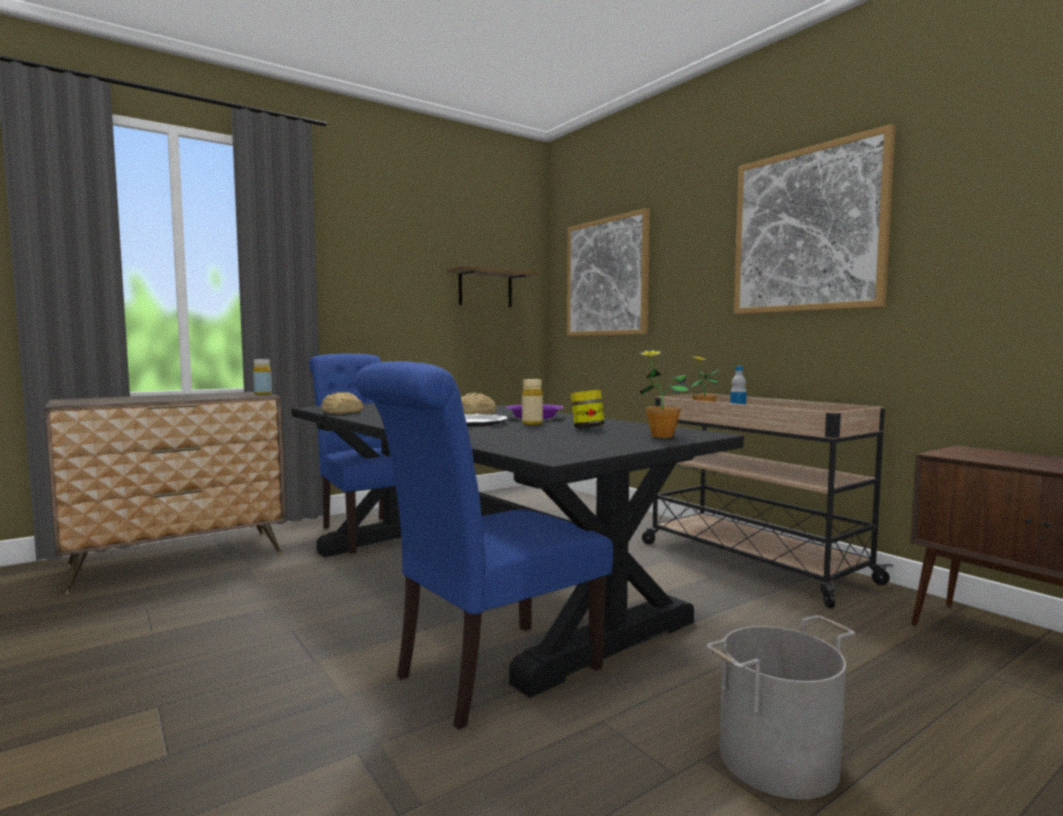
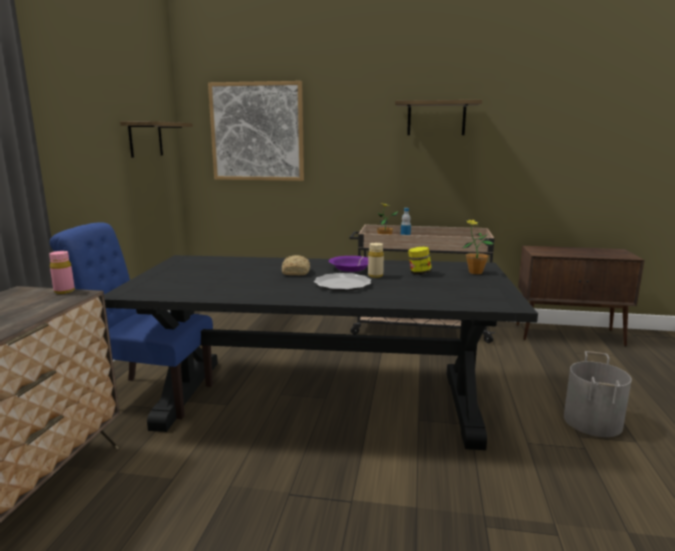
camera: 45 degrees left, 10 degrees up
yellow bottle [253,359,272,395] -> pink bottle [49,251,75,294]
bread [321,392,363,414] -> none
blue chair [355,361,613,730] -> none
picture [734,124,895,314] -> shelf [395,100,482,135]

